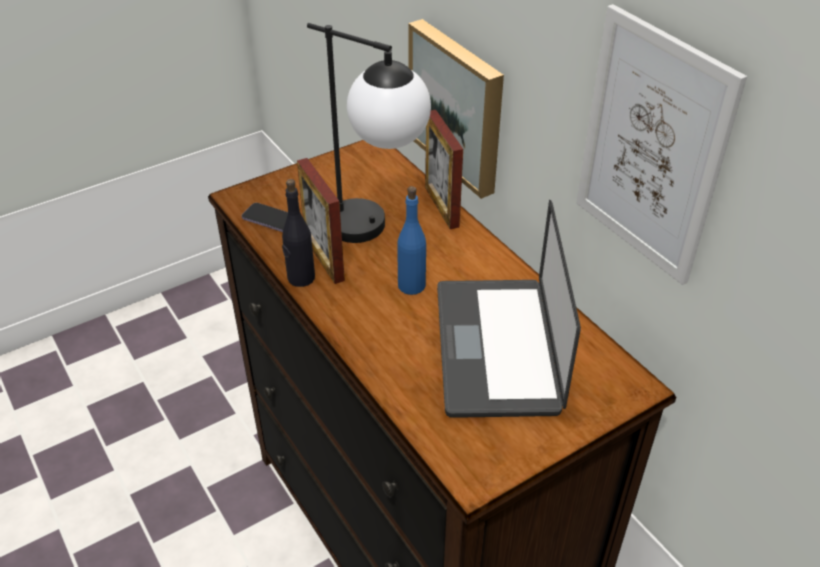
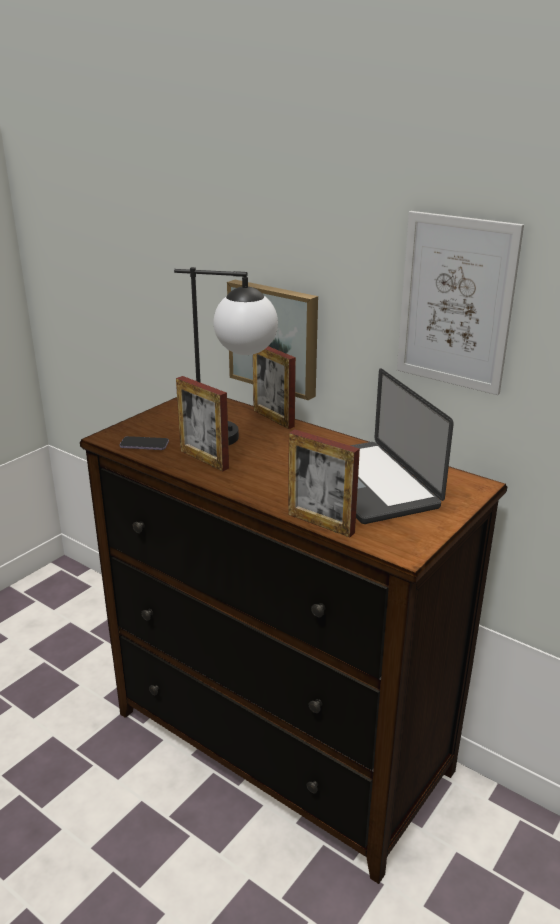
camera: 20 degrees left, 15 degrees down
black bottle [282,179,315,287] -> none
blue bottle [397,186,426,295] -> none
none -> picture frame [288,429,360,537]

